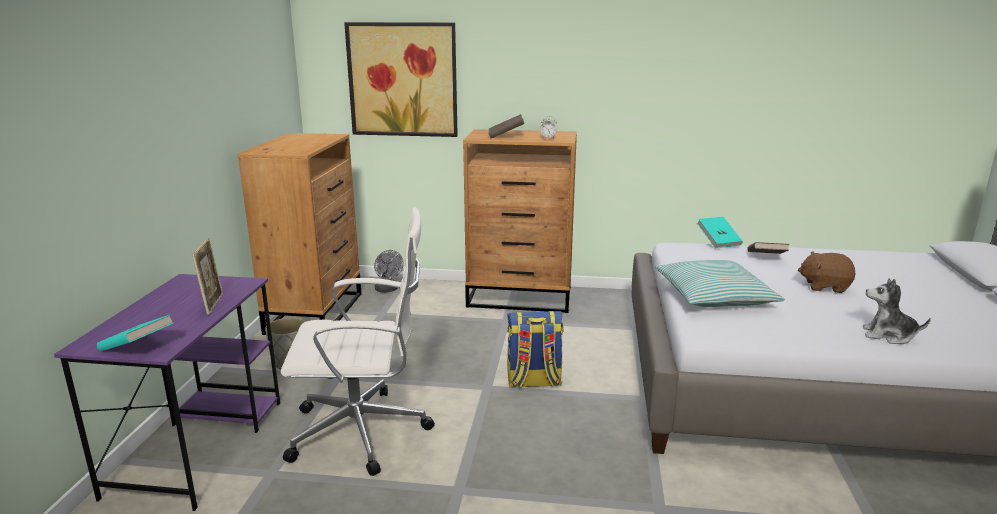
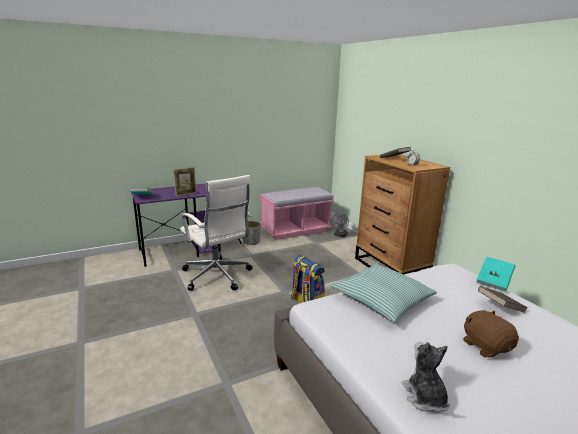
camera: 55 degrees right, 0 degrees up
brown dresser [238,133,362,335] -> pink bench [261,187,334,240]
picture [344,22,458,137] -> none

